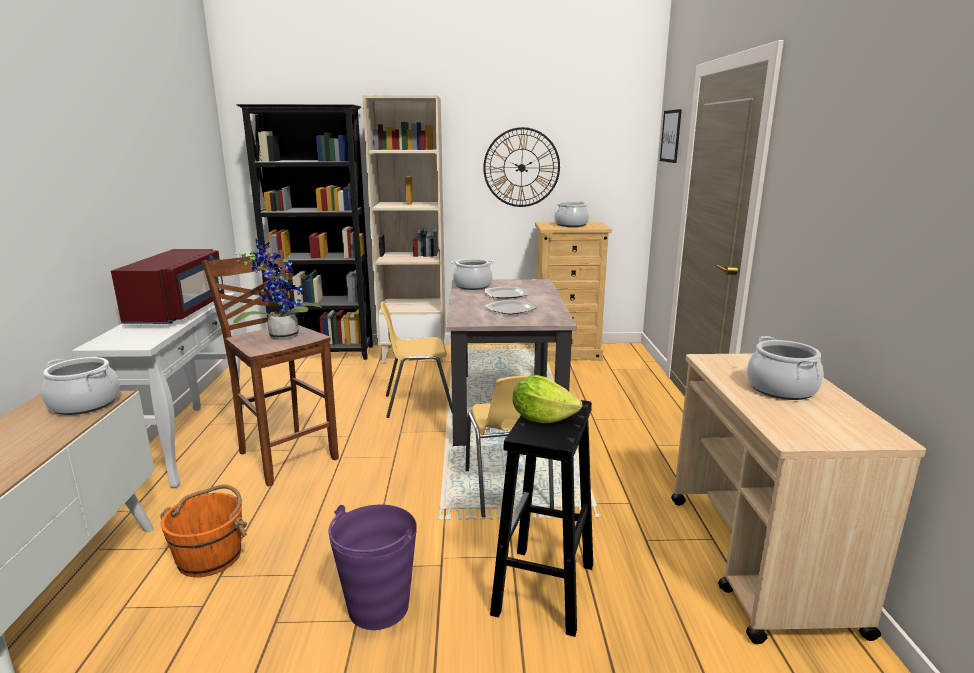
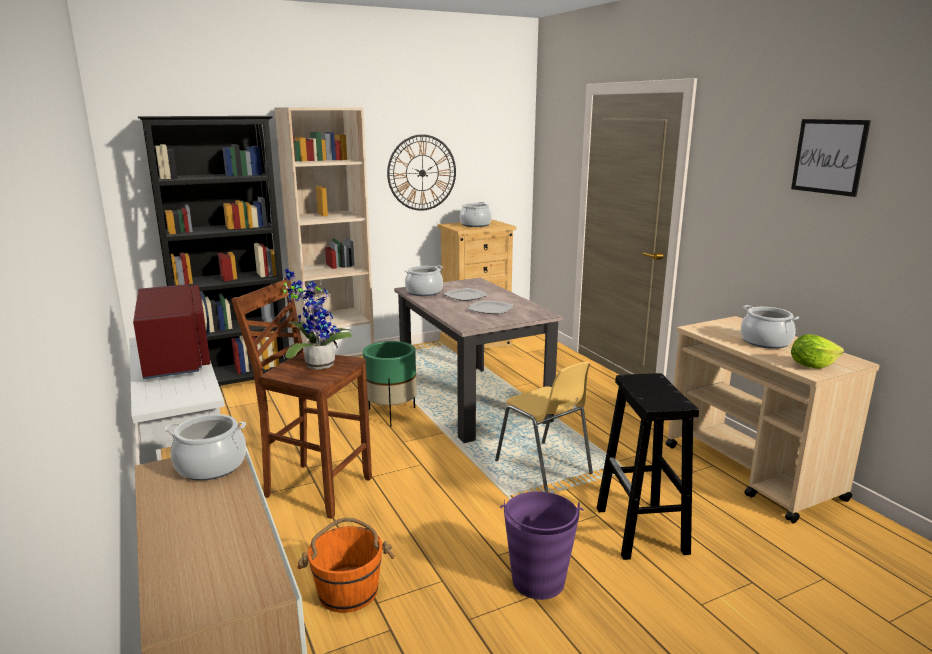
camera: 25 degrees left, 0 degrees up
yellow chair [381,301,452,418] -> green planter [363,341,417,427]
lettuce [513,375,582,423] -> lettuce moved to [791,334,844,369]
picture [660,109,682,163] -> picture moved to [791,119,871,197]

